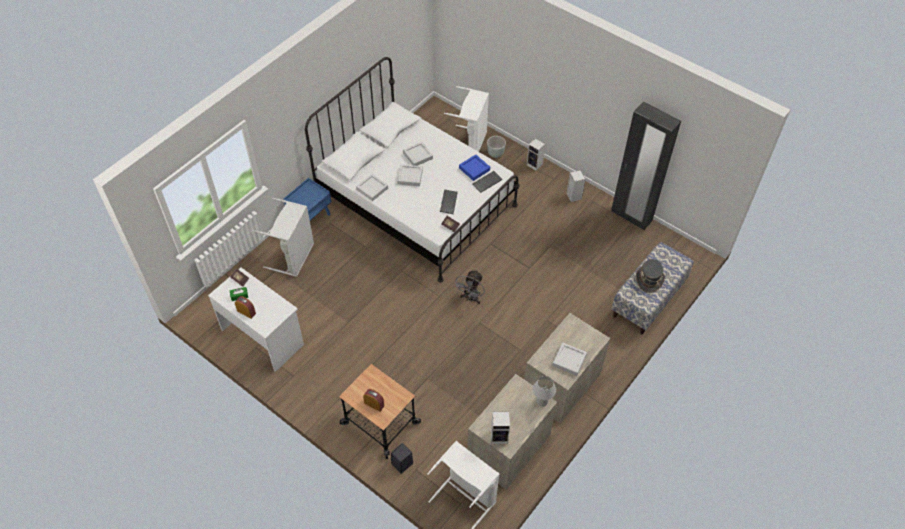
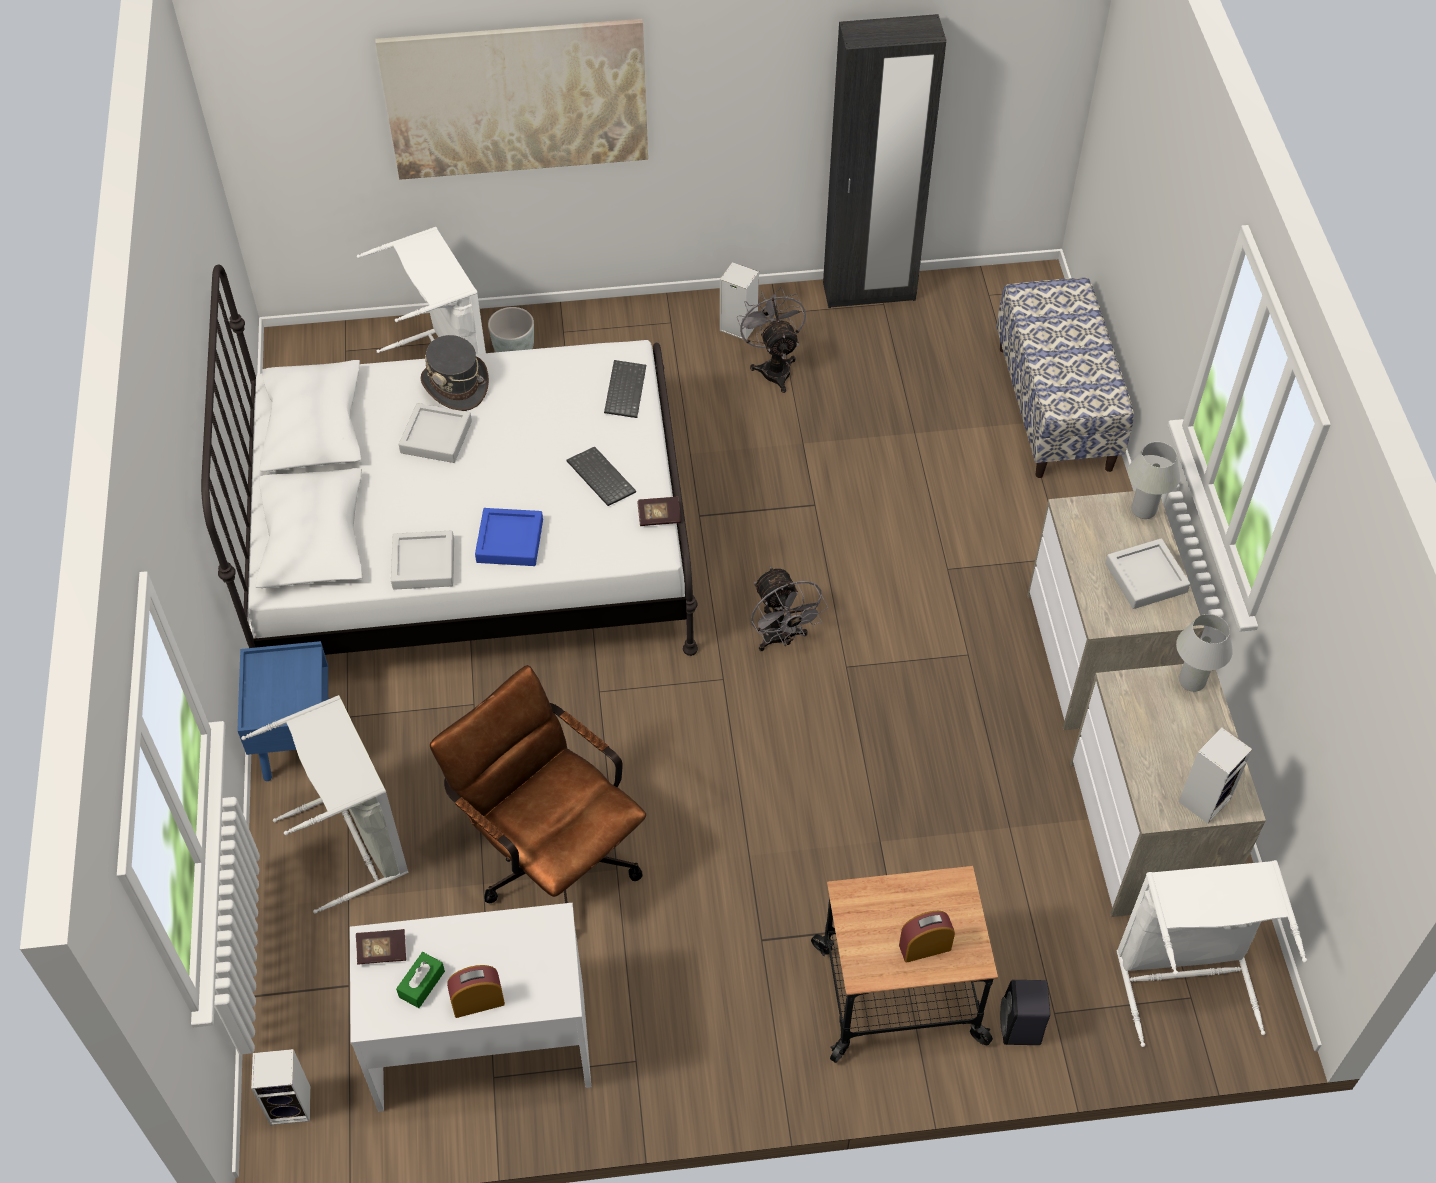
camera: 45 degrees left, 0 degrees up
grey tray [397,164,423,186] -> none
blue tray [459,154,490,181] -> blue tray moved to [475,508,543,566]
speaker [527,138,545,171] -> speaker moved to [251,1049,311,1125]
grey hat [636,259,665,293] -> grey hat moved to [420,335,489,411]
none -> picture [375,19,648,180]
none -> brown office chair [430,665,646,903]
none -> grey fan [737,287,806,393]
none -> white table lamp [1128,442,1180,519]

